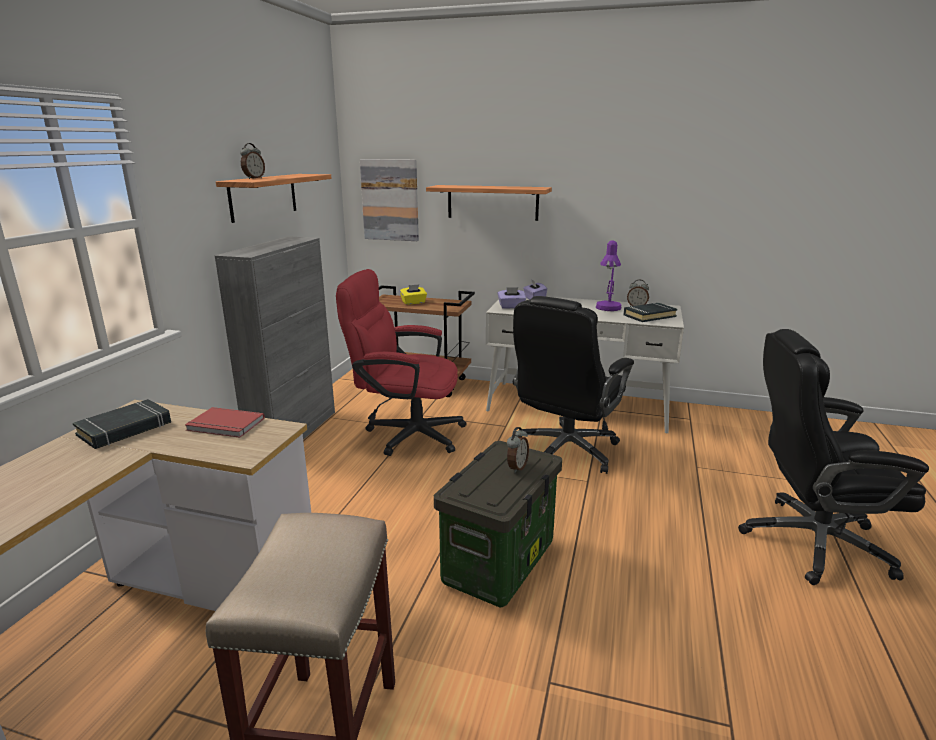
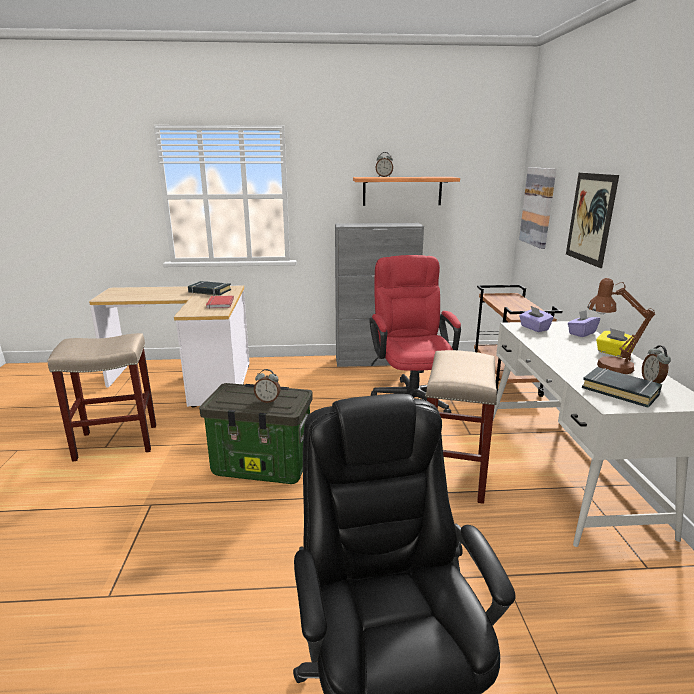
camera: 70 degrees right, 0 degrees up
yellow tissue box [400,284,427,305] -> yellow tissue box moved to [596,328,636,357]
shelf [426,185,552,221] -> picture [566,172,619,268]
black office chair [513,296,634,474] -> beige stool [425,350,497,504]
purple table lamp [596,240,621,311] -> brown table lamp [587,278,655,374]

